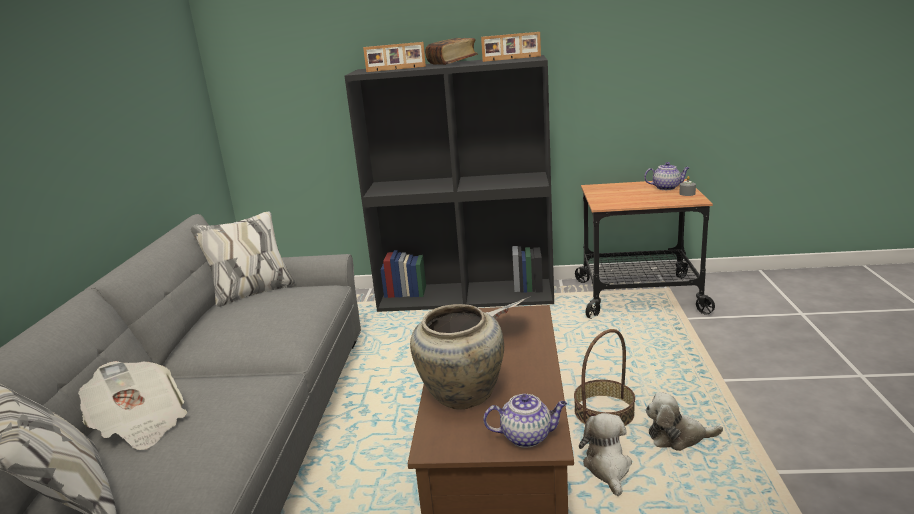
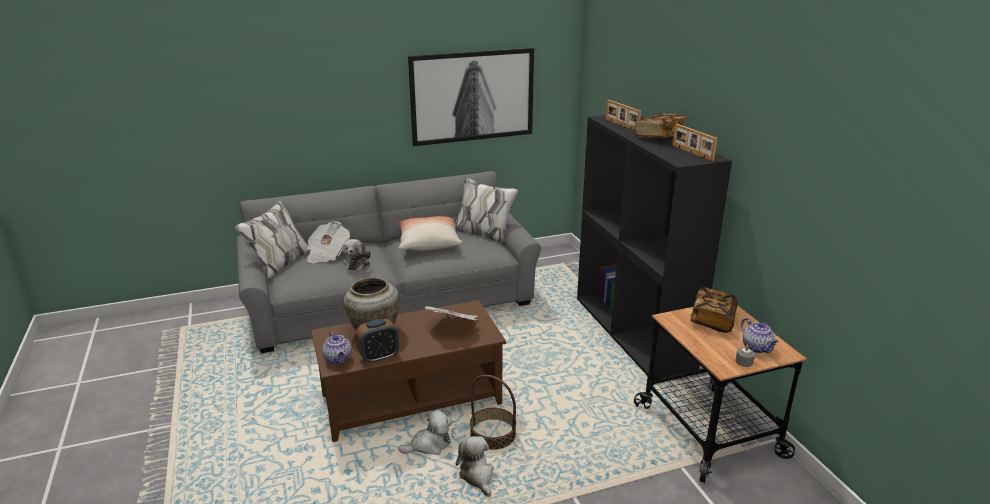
camera: 65 degrees right, 5 degrees up
none -> plush toy [343,239,370,270]
none -> alarm clock [356,319,399,363]
none -> pillow [398,216,462,251]
none -> picture [408,48,534,146]
none -> book [690,287,738,333]

